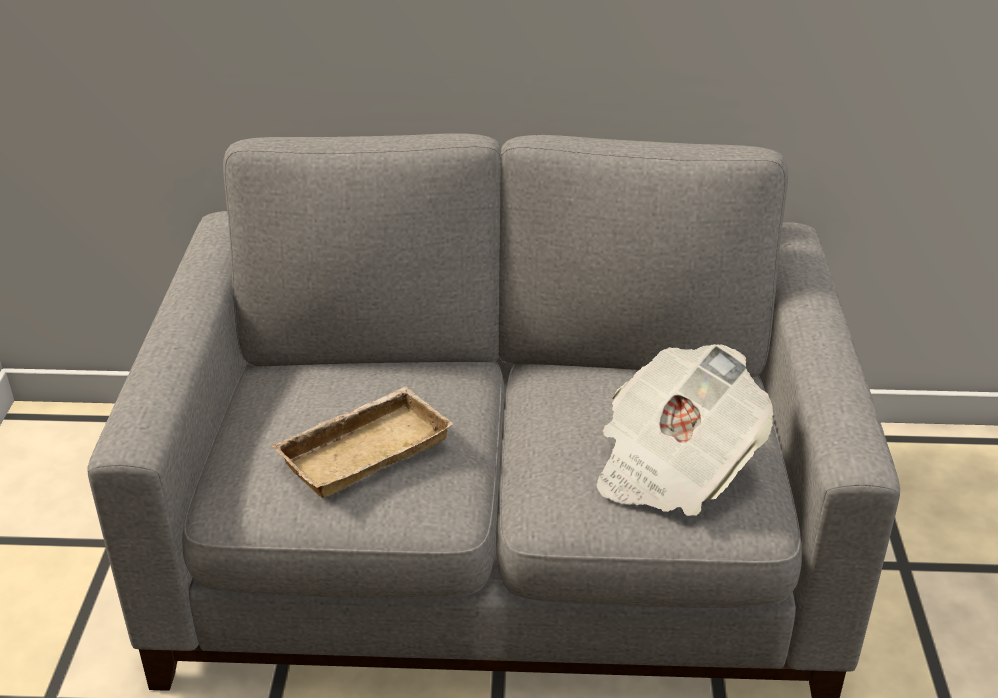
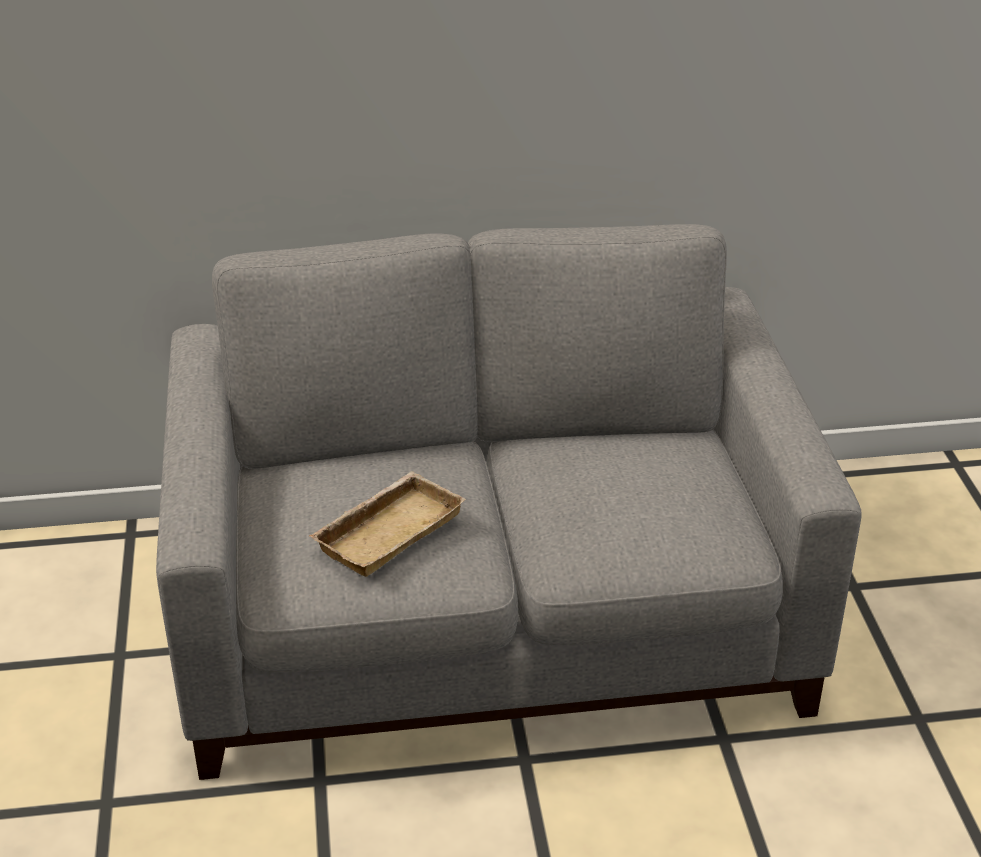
camera: 10 degrees left, 0 degrees up
newspaper [596,344,773,516] -> none

